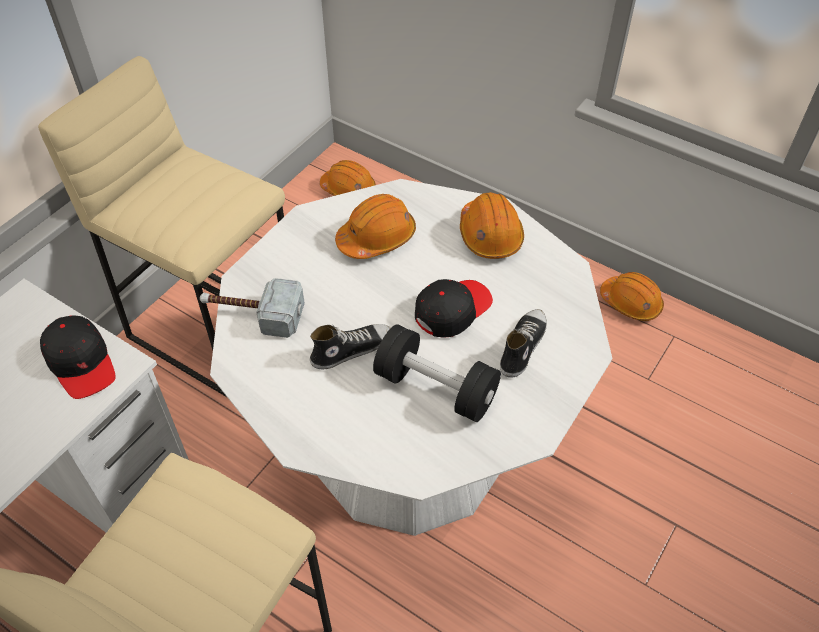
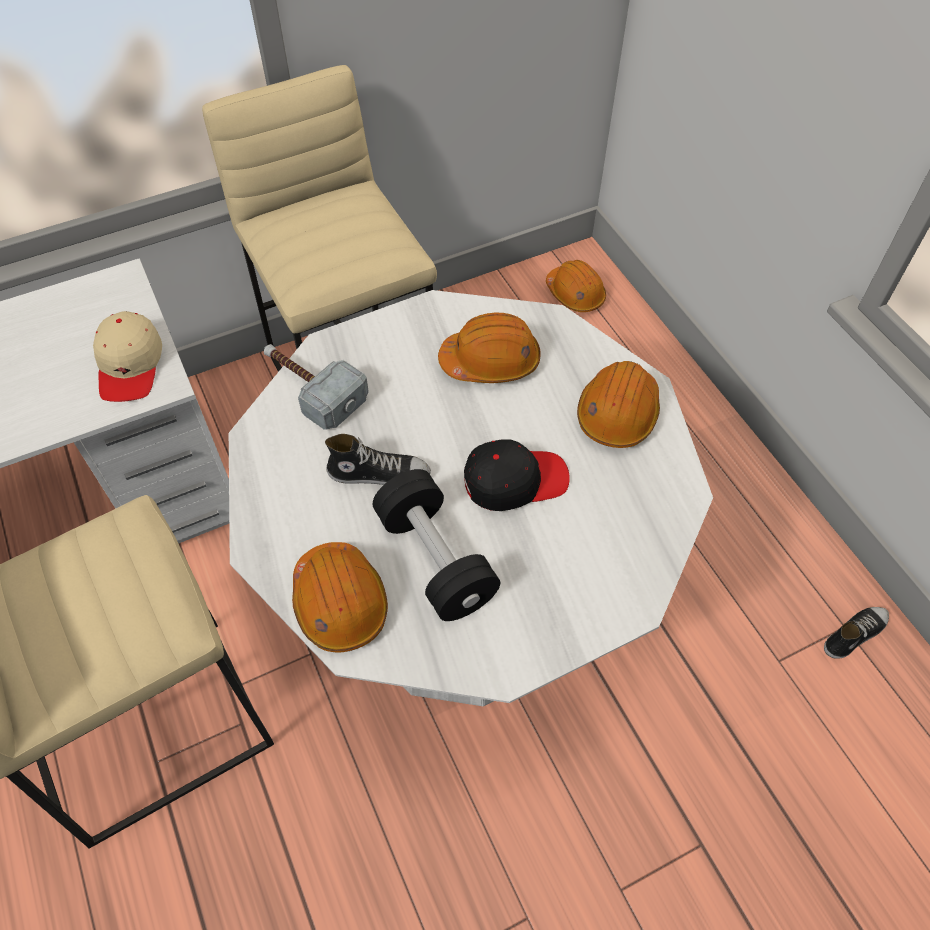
camera: 30 degrees right, 5 degrees up
black cap [40,315,116,399] -> beige cap [93,311,162,402]
shoe [500,309,547,378] -> shoe moved to [824,607,889,659]
orange hard hat [600,272,664,321] -> orange hard hat moved to [292,542,388,652]

